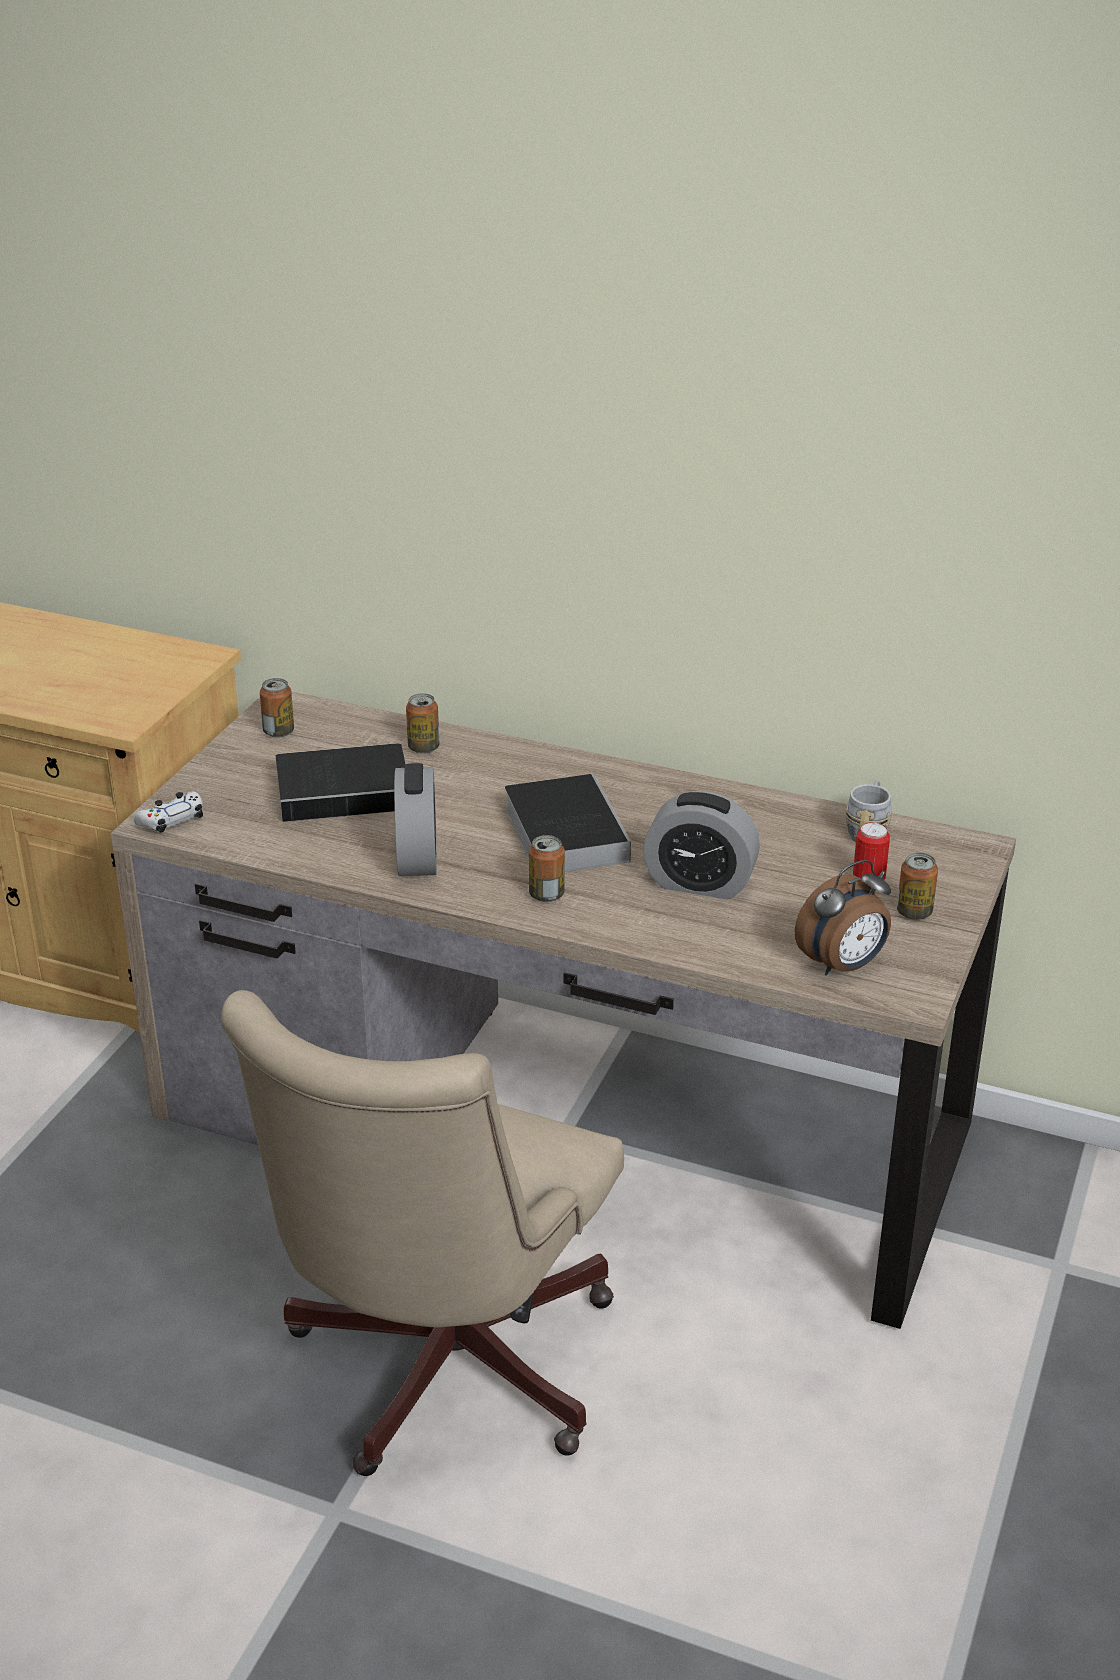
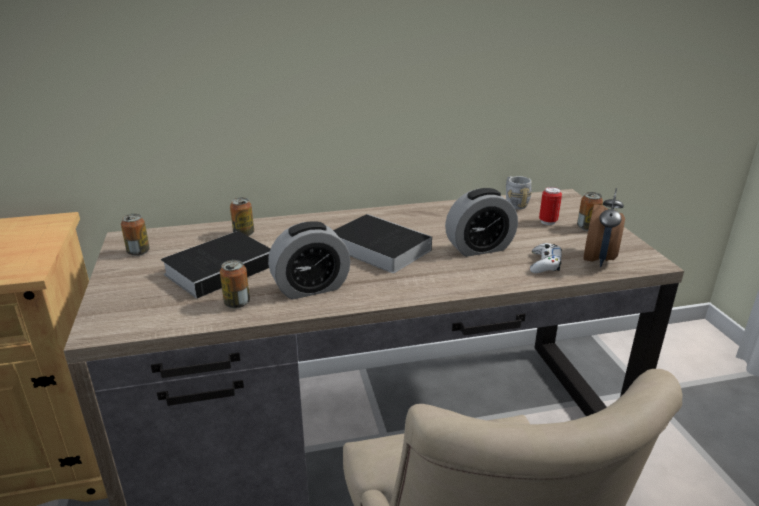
camera: 35 degrees left, 5 degrees down
white game controller [134,791,203,833] -> white game controller moved to [530,243,562,273]
alarm clock [394,763,437,876] -> alarm clock turned 105 degrees clockwise [268,221,351,300]
can [529,835,565,902] -> can moved to [220,260,250,308]

